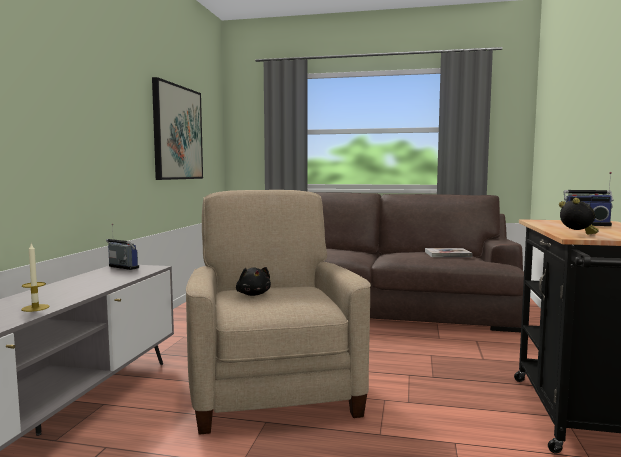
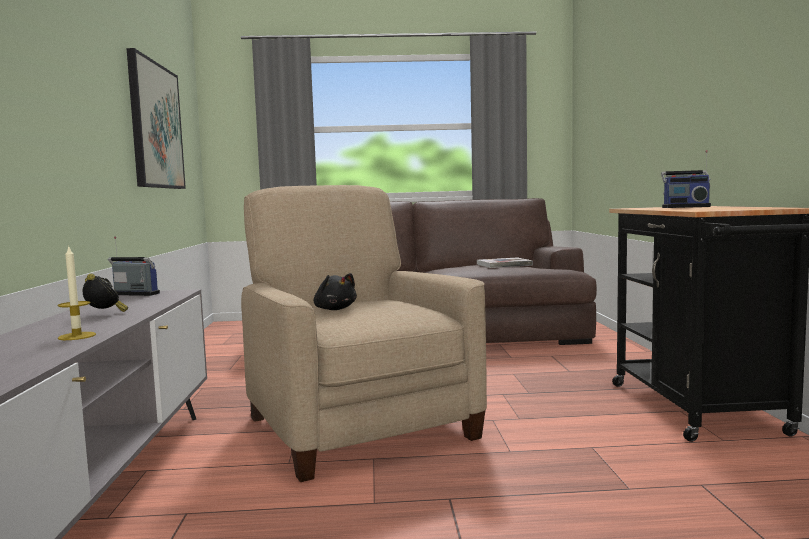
camera: 15 degrees left, 0 degrees up
alarm clock [559,198,599,234] -> alarm clock moved to [83,273,128,312]

